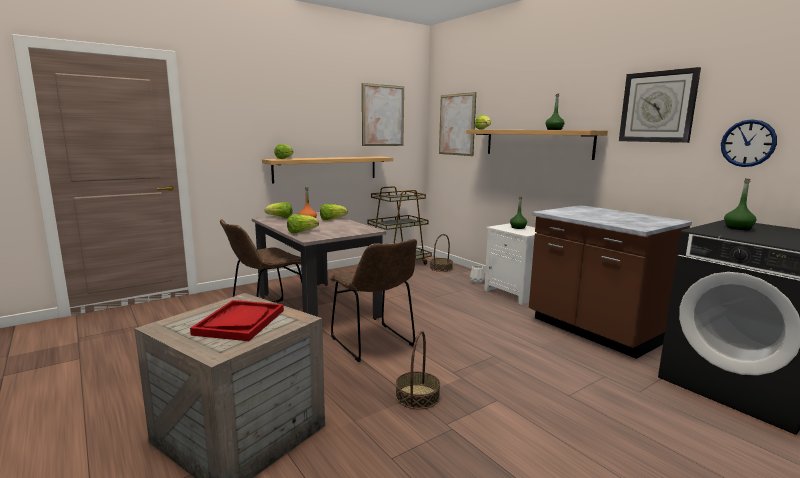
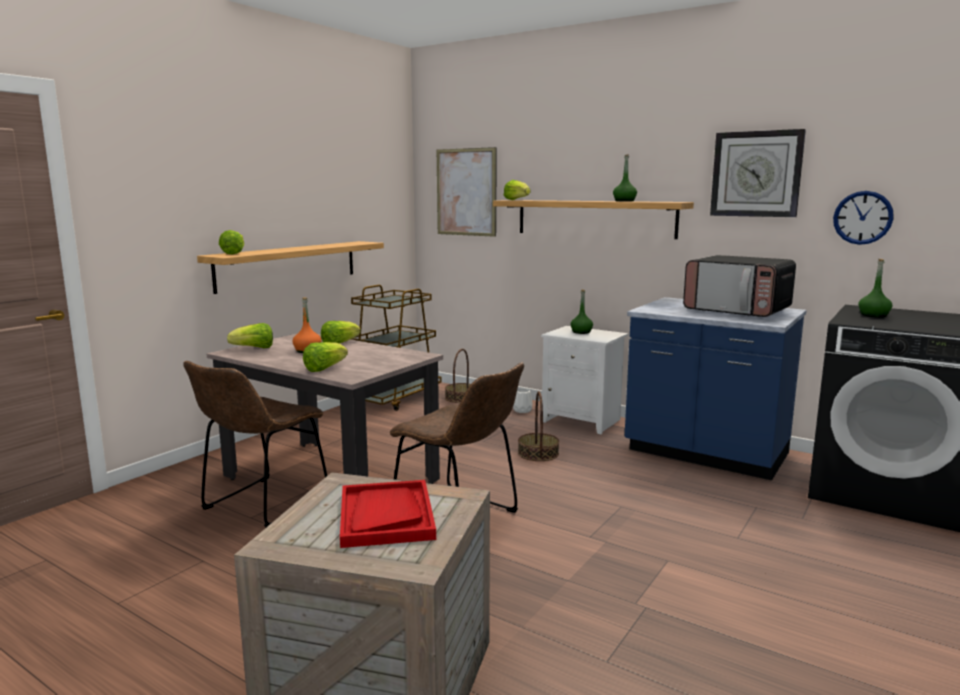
camera: 20 degrees left, 0 degrees up
picture [362,83,404,146] -> none
basket [396,331,440,409] -> basket moved to [518,391,559,461]
brown counter [529,205,692,359] -> blue counter [625,297,806,480]
none -> microwave [683,255,796,317]

